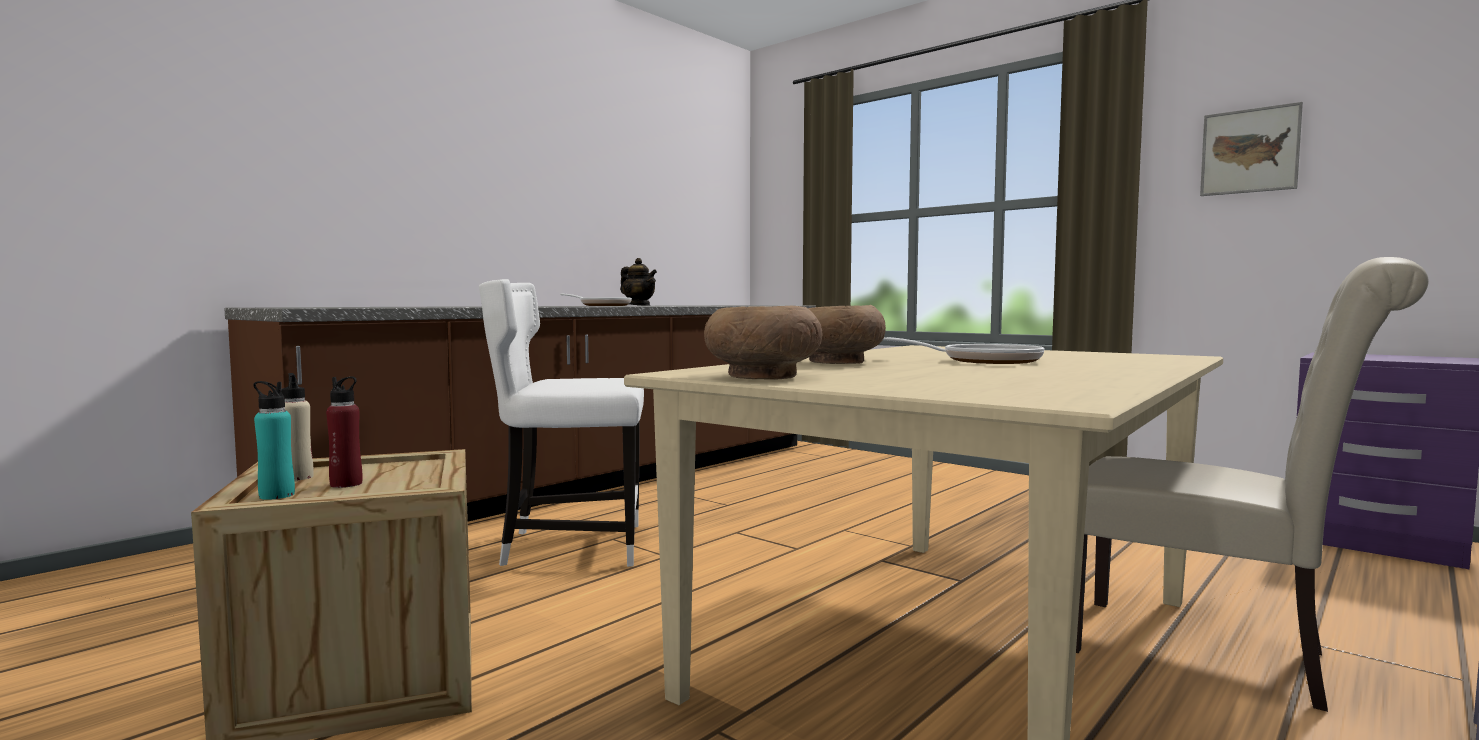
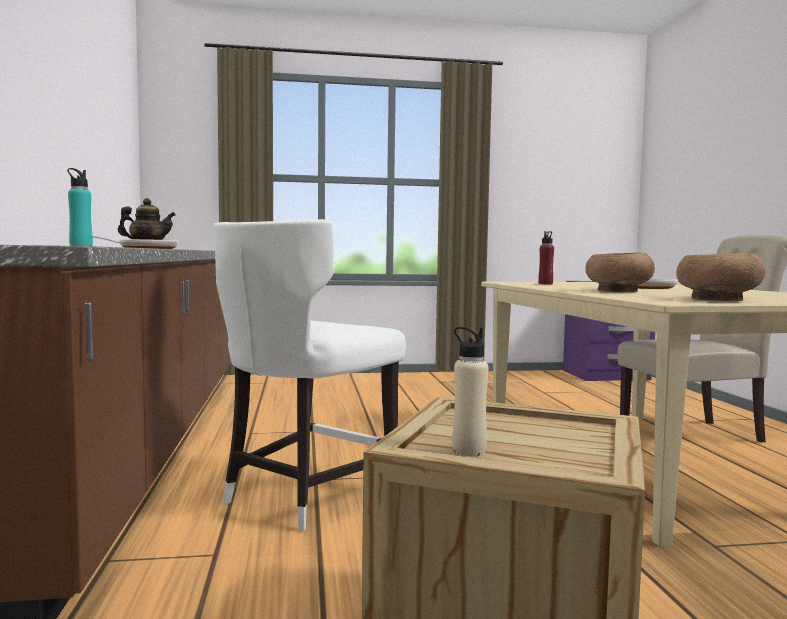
camera: 50 degrees left, 0 degrees up
turquoise bottle [253,381,295,500] -> turquoise bottle moved to [67,168,93,246]
red bottle [326,377,363,488] -> red bottle moved to [538,231,554,284]
picture [1200,102,1303,196] -> none

